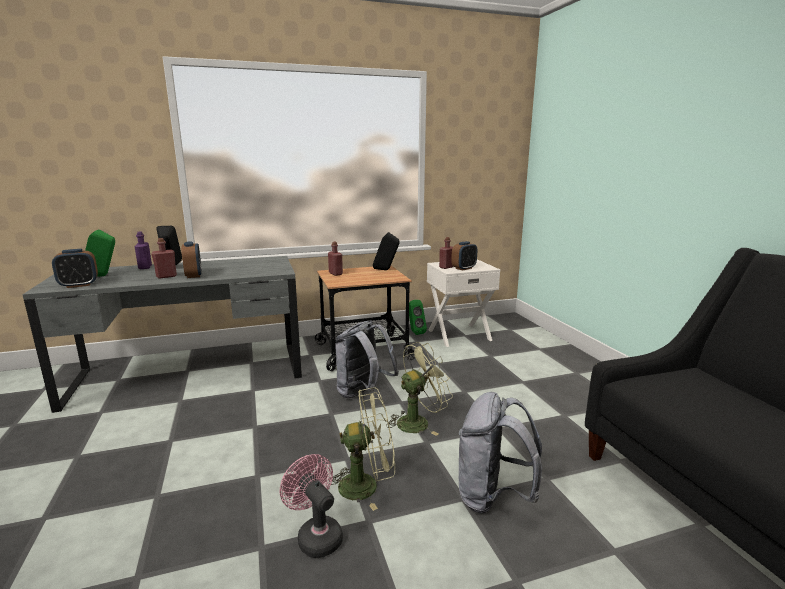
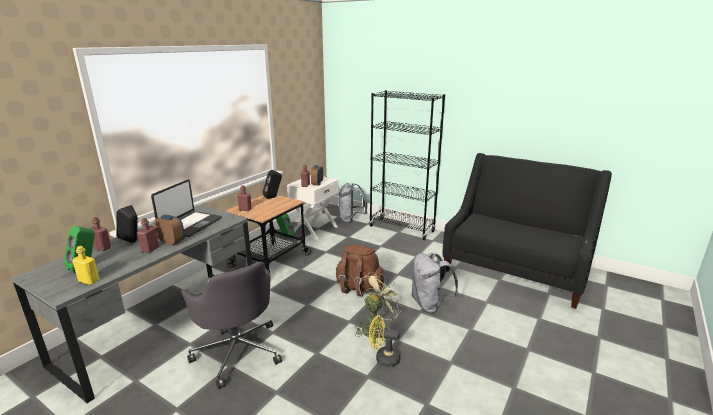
camera: 40 degrees left, 5 degrees up
alarm clock [52,249,98,288] -> yellow bottle [72,246,99,285]
purple bottle [135,232,152,269] -> red bottle [90,217,111,251]
pink fan [280,454,343,558] -> yellow fan [369,316,400,367]
grey backpack [335,320,399,398] -> grey backpack moved to [339,183,367,223]
green fan [386,342,453,436] -> brown backpack [336,244,384,297]
none -> laptop [151,180,222,237]
none -> grey office chair [181,262,282,389]
none -> black bookcase [369,90,445,240]

